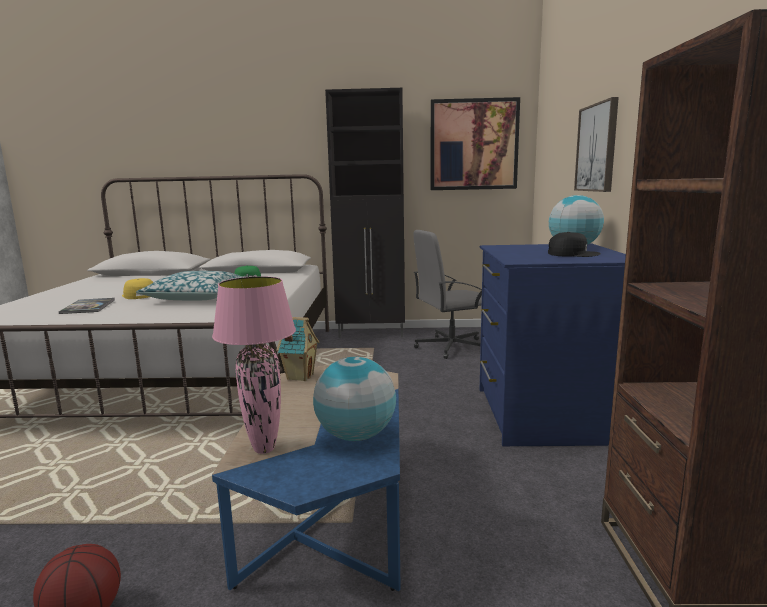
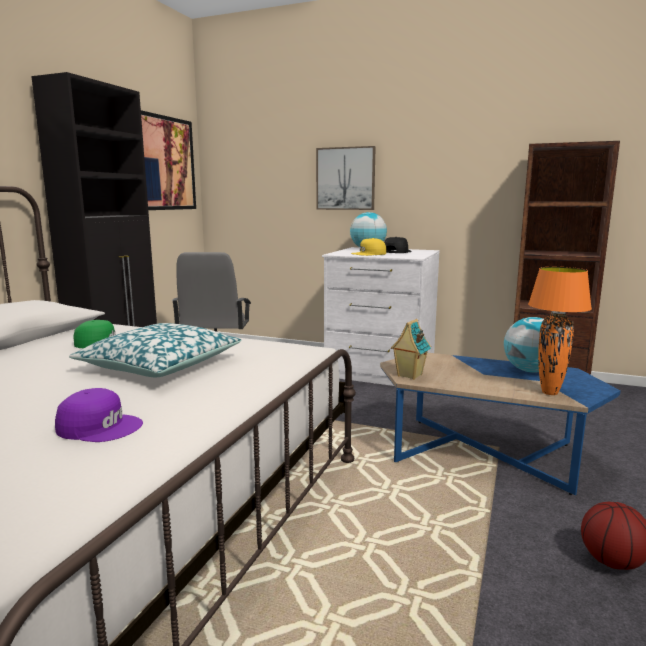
camera: 70 degrees left, 0 degrees up
book [59,298,115,314] -> purple cap [55,388,143,442]
yellow cap [122,278,153,299] -> yellow cap moved to [351,238,386,256]
pink table lamp [212,276,296,454] -> orange table lamp [528,267,592,395]
blue dresser [480,243,626,446] -> white dresser [322,247,440,386]

